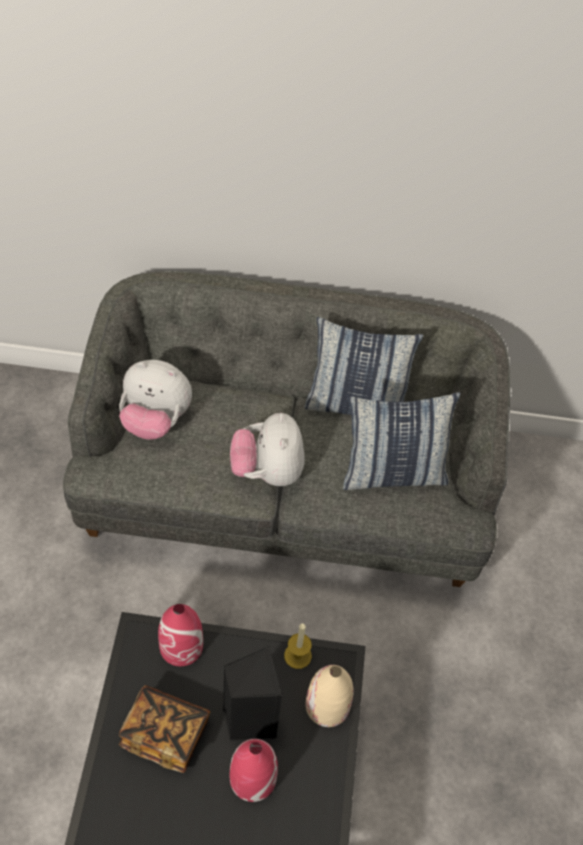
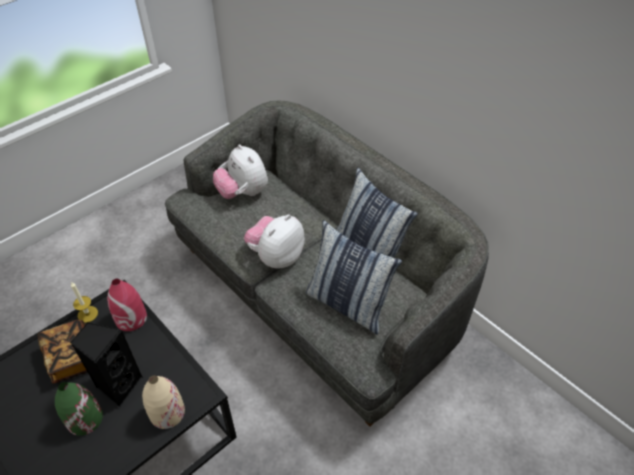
camera: 45 degrees right, 5 degrees down
red vase [229,739,278,802] -> green vase [55,382,103,436]
candle [284,624,312,669] -> candle moved to [71,282,98,323]

